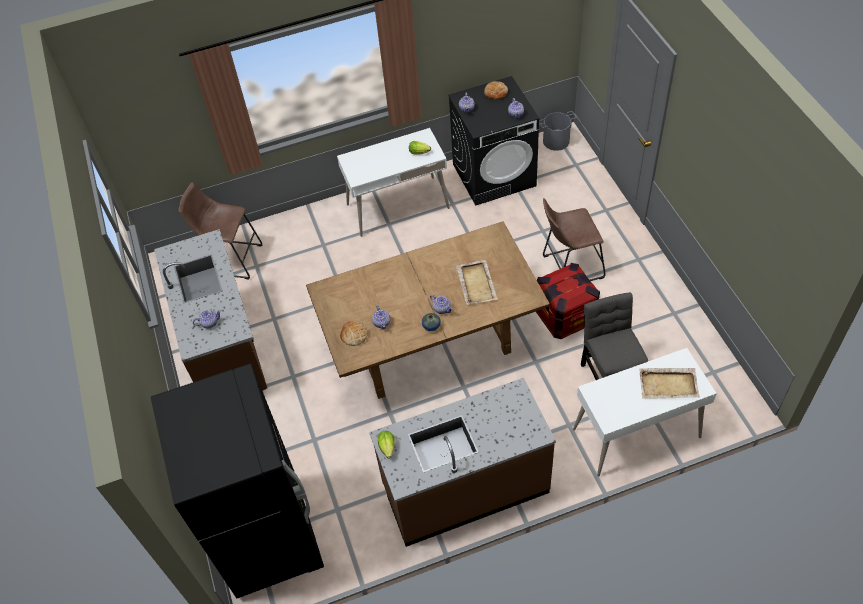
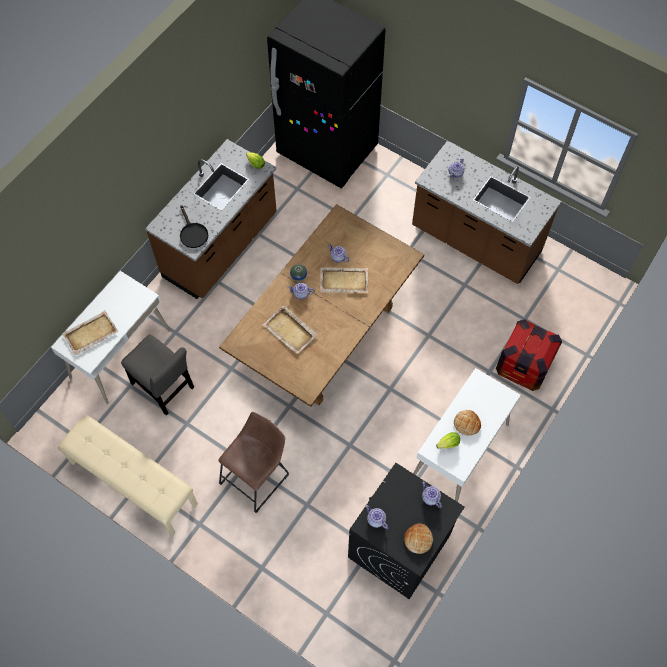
camera: 140 degrees right, 10 degrees up
brown stool [179,182,263,279] -> none
bread [340,320,368,346] -> bread moved to [454,410,481,435]
crate [536,263,600,339] -> crate moved to [496,319,562,391]
grey bucket [539,111,577,151] -> none
none -> beige bench [58,415,198,536]
none -> black frying pan [180,205,208,248]
none -> beige tray [320,267,368,293]

